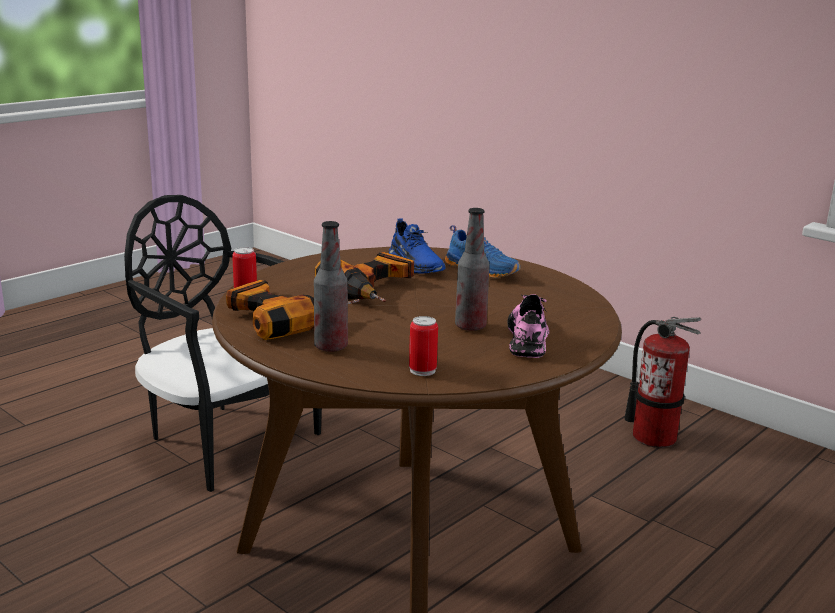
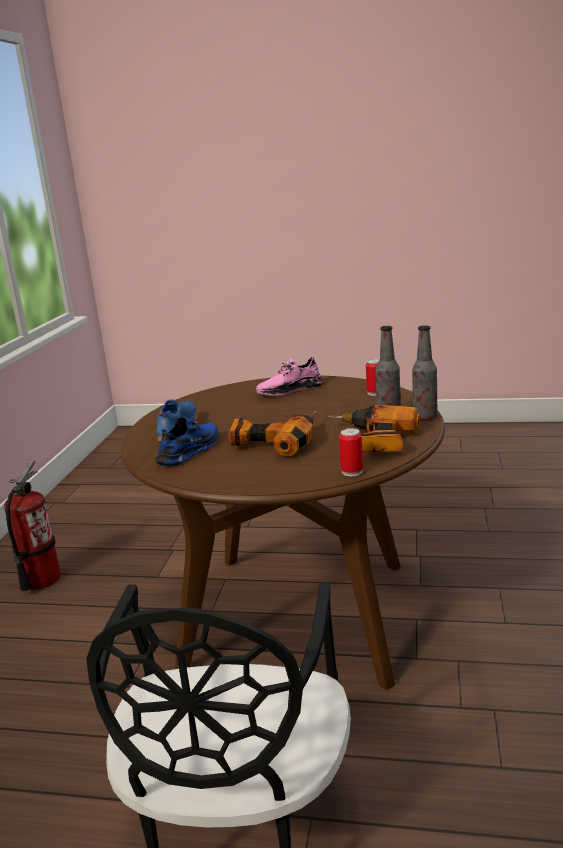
camera: 120 degrees left, 0 degrees up
bottle [455,208,490,331] -> bottle moved to [412,325,437,421]

